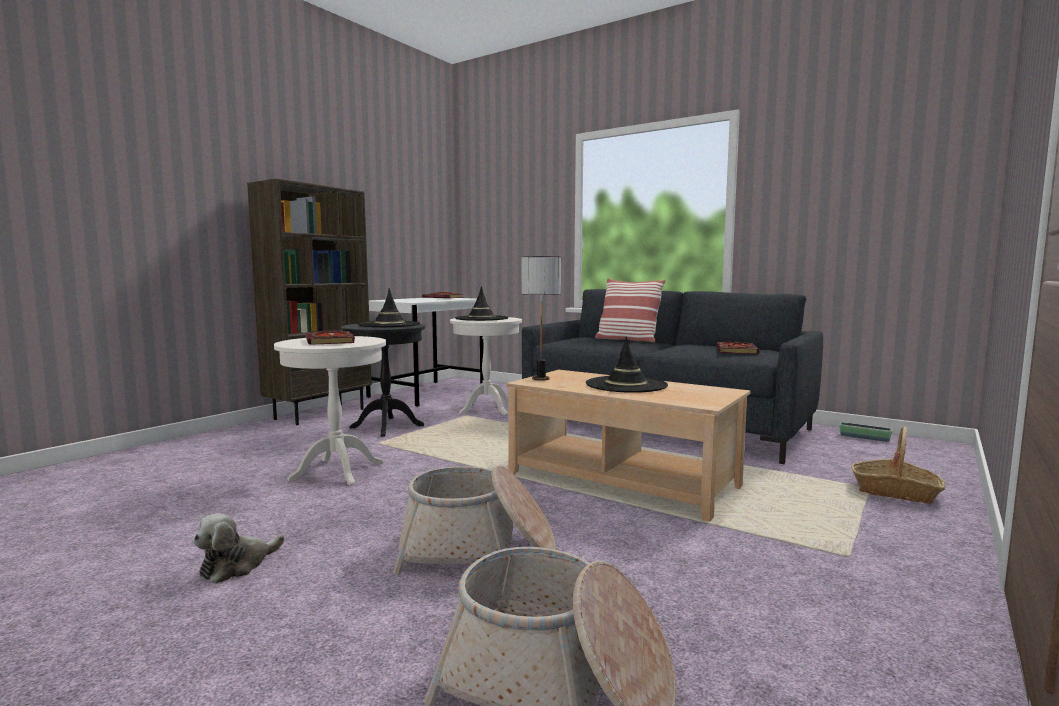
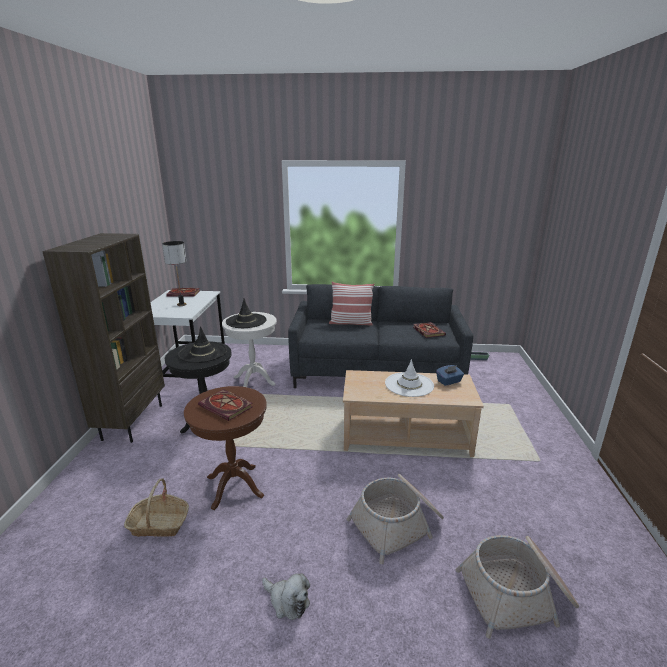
camera: 30 degrees left, 15 degrees up
plush toy [193,513,285,584] -> plush toy turned 60 degrees counterclockwise [262,573,310,620]
white side table [274,336,386,486] -> brown side table [184,386,267,510]
table lamp [522,256,561,381] -> table lamp moved to [162,241,187,306]
black hat [586,336,668,393] -> white hat [385,359,434,397]
basket [851,426,945,504] -> basket moved to [124,478,189,537]
none -> blue tissue box [436,365,464,386]

